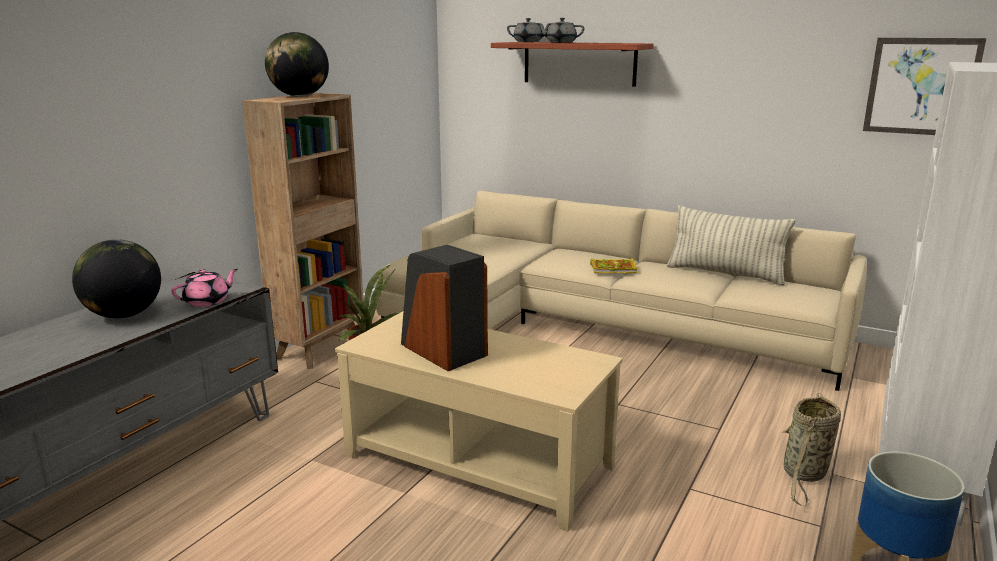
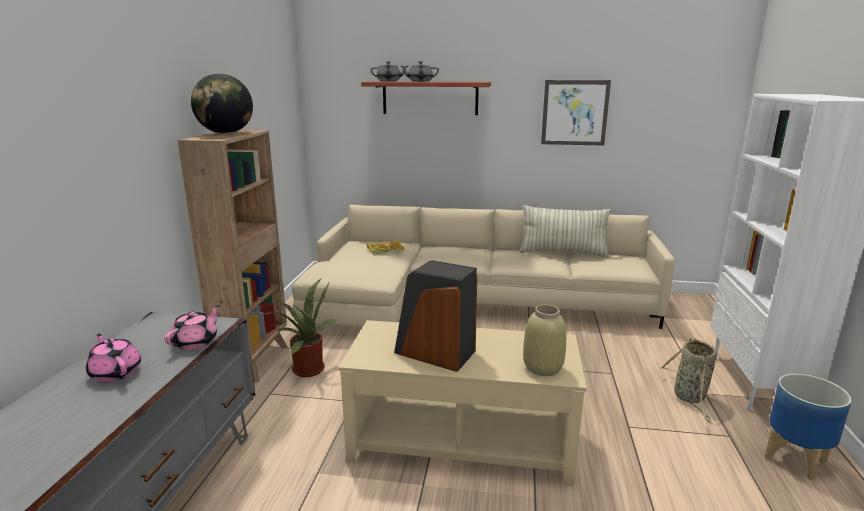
camera: 20 degrees left, 0 degrees up
globe [72,239,161,318] -> pink teapot [86,334,141,382]
book [590,258,637,273] -> book moved to [367,240,405,255]
picture [863,38,986,135] -> picture moved to [541,80,611,146]
none -> beige vase [523,305,566,376]

